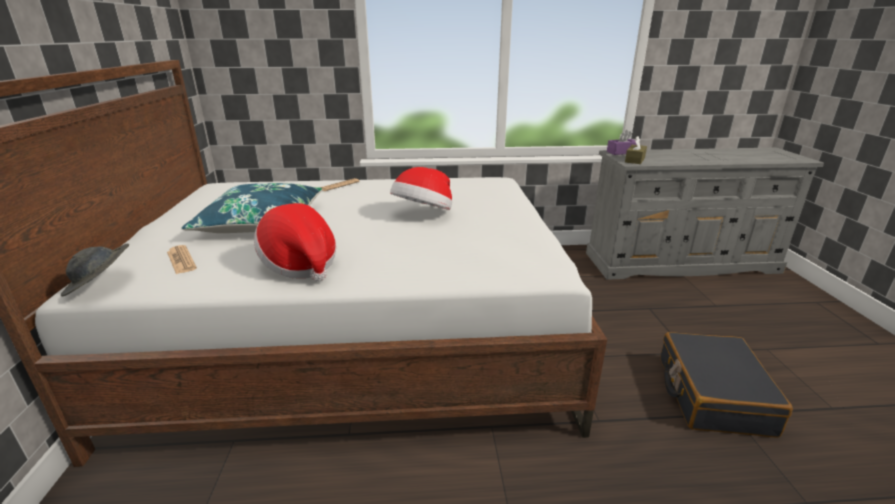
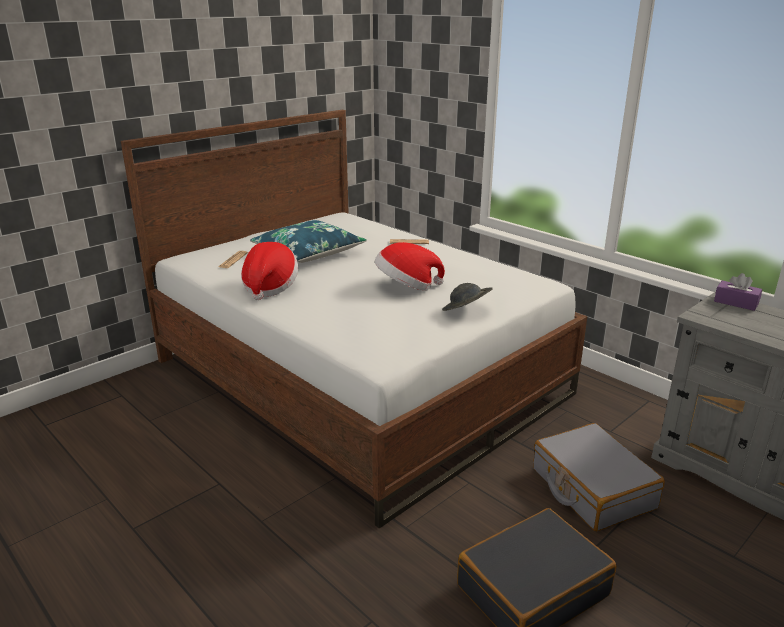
camera: 50 degrees right, 0 degrees up
grey hat [61,243,129,296] -> grey hat moved to [442,283,493,311]
brown tissue box [625,136,647,164] -> none
none -> grey suitcase [533,423,665,531]

